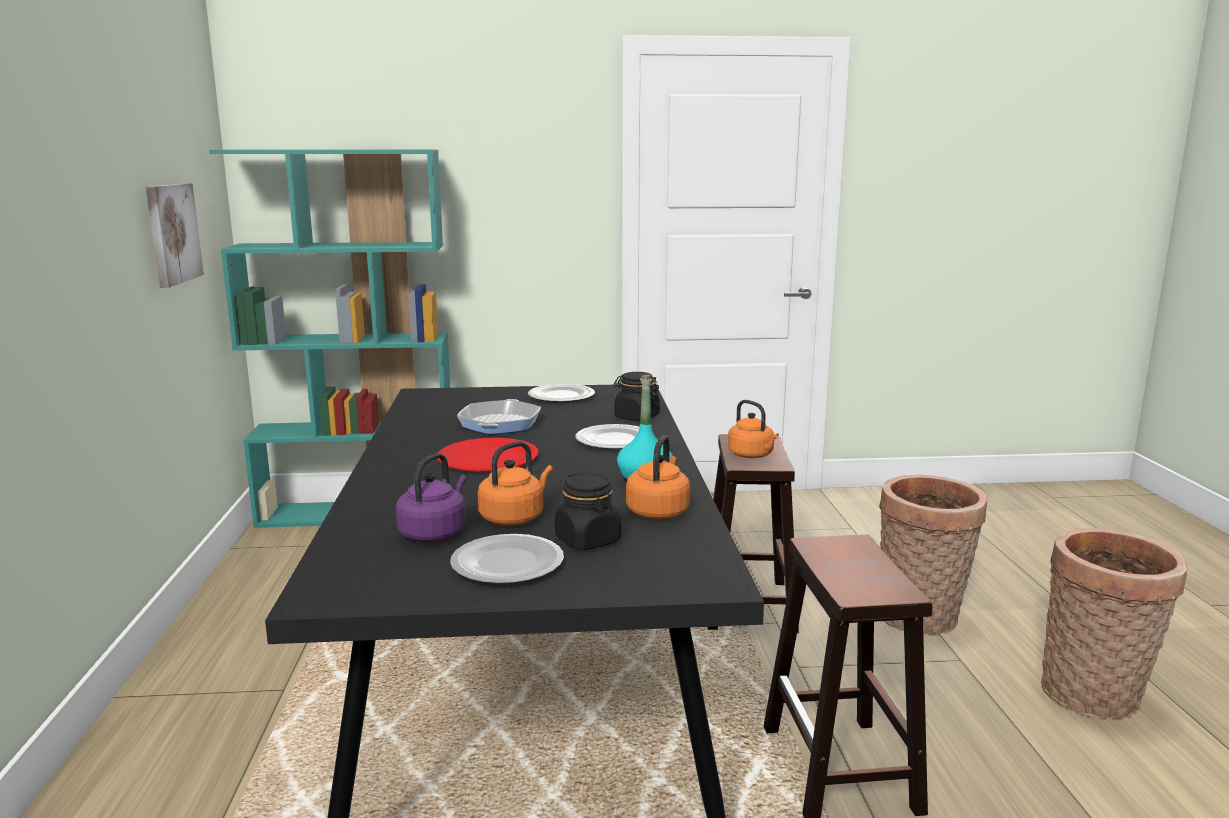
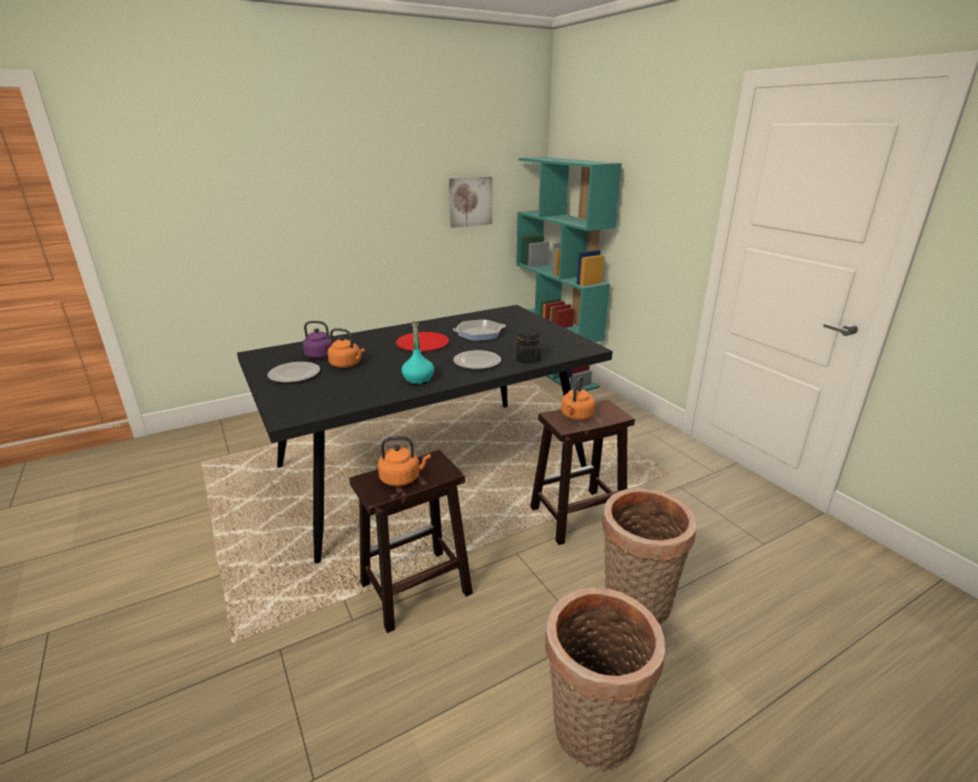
camera: 65 degrees right, 10 degrees up
plate [528,384,595,403] -> none
black jar [555,473,621,550] -> none
orange kettle [626,435,690,519] -> orange kettle moved to [378,436,431,486]

